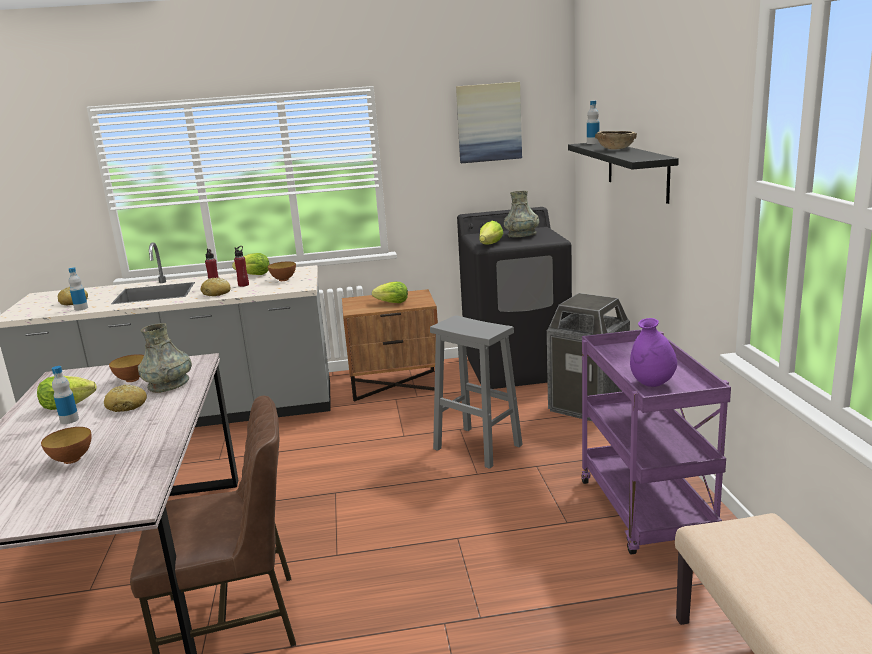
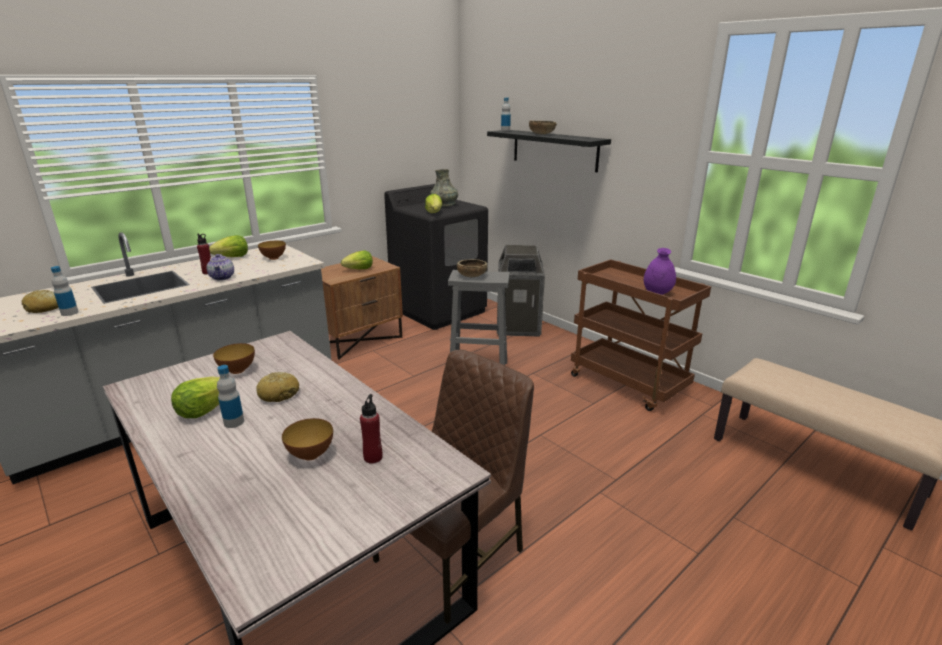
camera: 35 degrees left, 5 degrees up
grey vase [138,323,192,393] -> none
bread [200,277,231,296] -> teapot [207,254,234,280]
red bottle [234,246,249,287] -> red bottle moved to [360,394,382,464]
picture [456,82,522,163] -> none
purple cart [581,329,731,554] -> brown cart [571,259,711,411]
none -> brown bowl [457,259,487,277]

